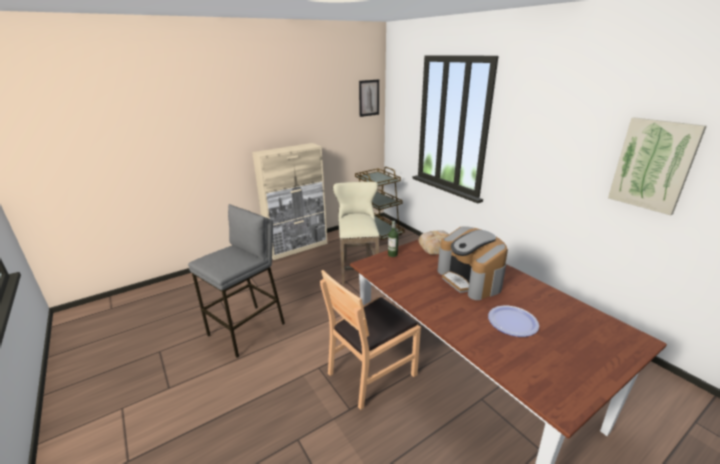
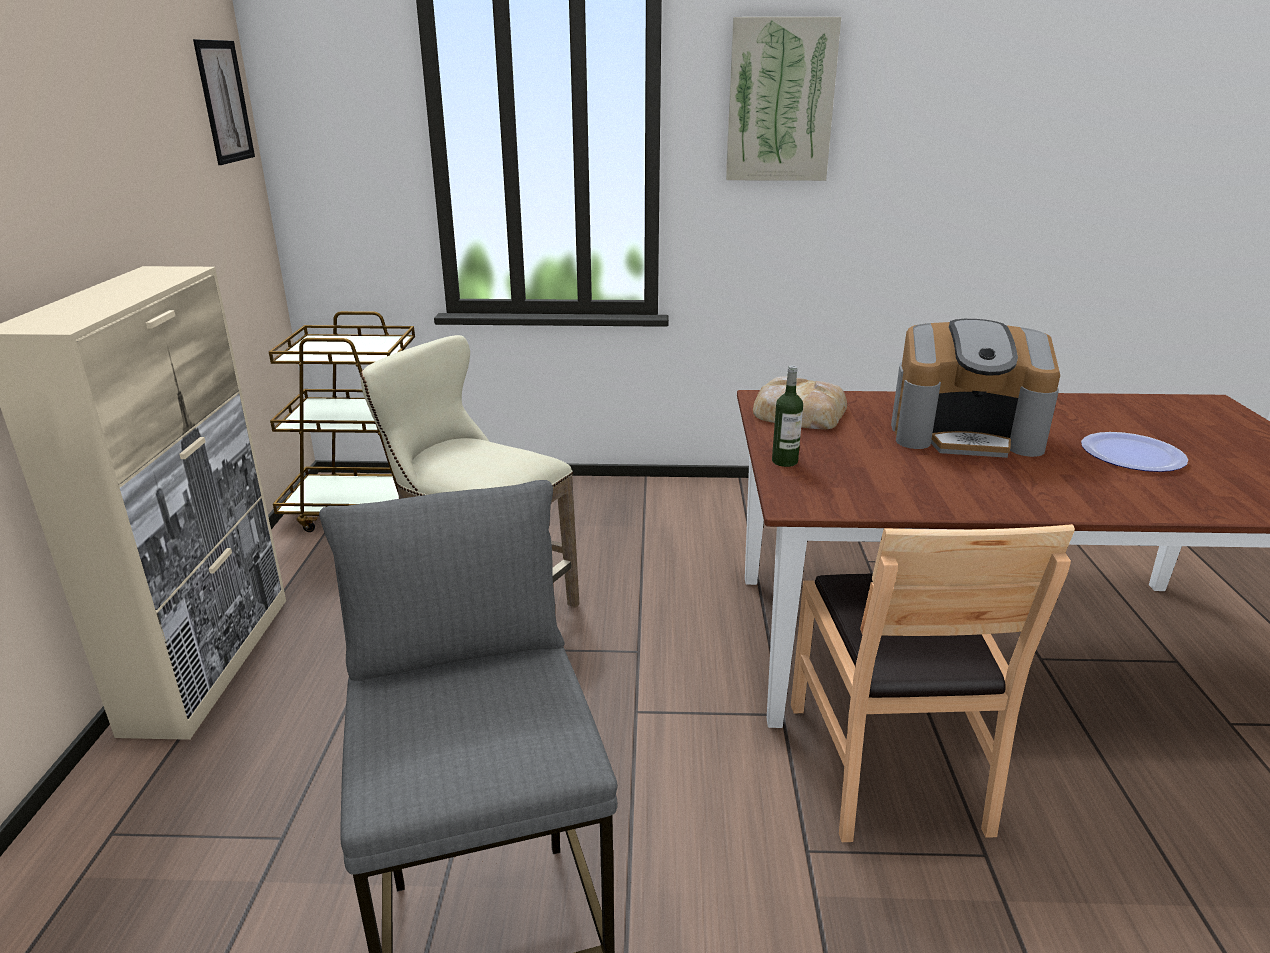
camera: 55 degrees left, 0 degrees up
picture [608,117,707,215] -> picture moved to [726,17,841,181]

